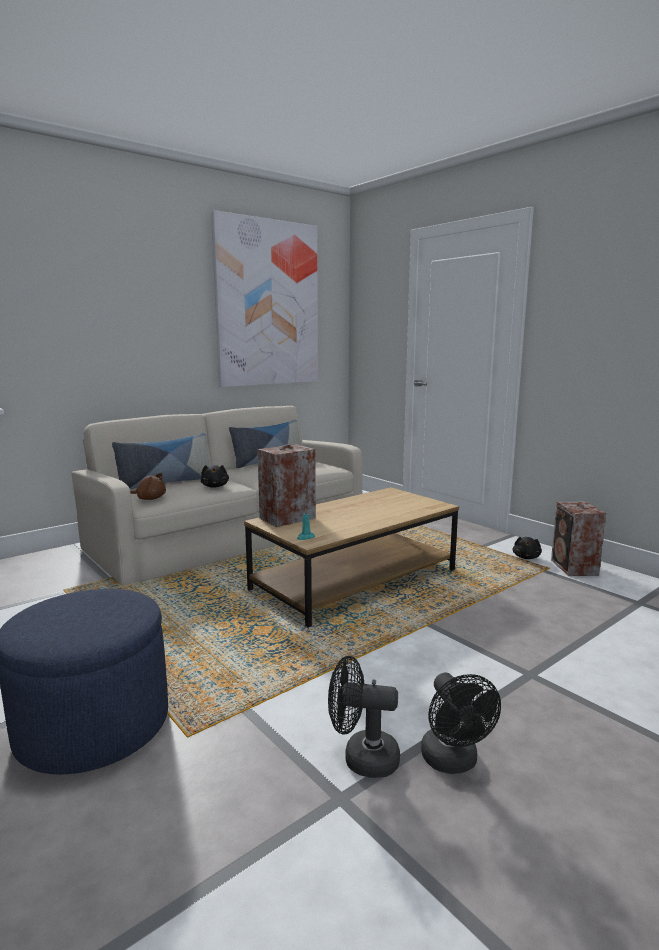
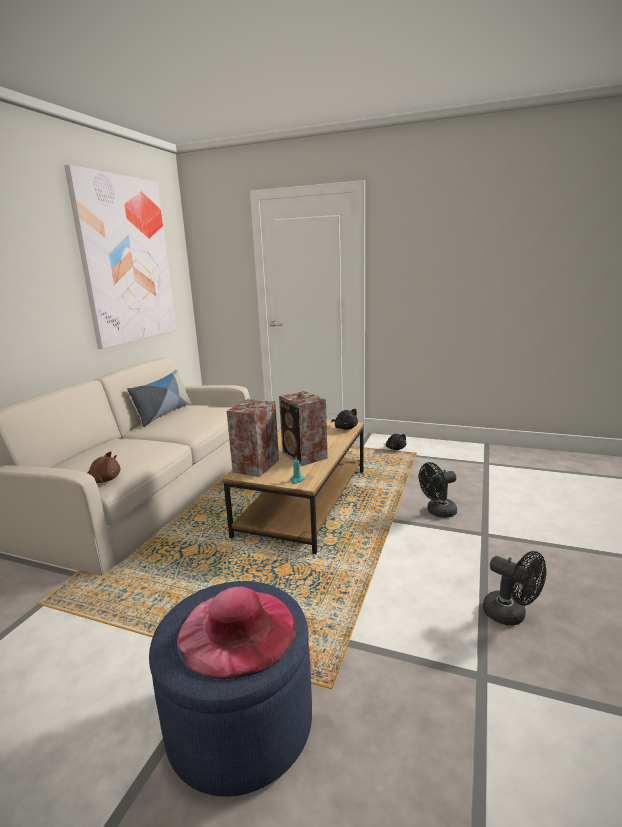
camera: 30 degrees left, 5 degrees up
pillow [112,433,210,489] -> none
black plush toy [201,465,229,488] -> black plush toy moved to [331,409,358,430]
black fan [328,656,400,778] -> black fan moved to [419,462,457,518]
speaker [551,502,606,576] -> speaker moved to [279,391,328,466]
none -> pink hat [177,587,296,679]

